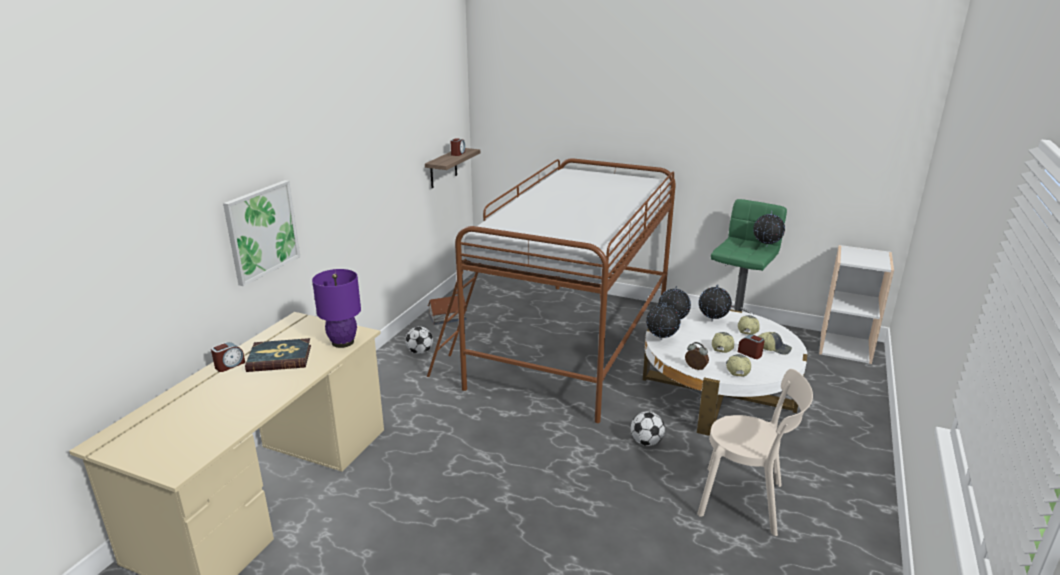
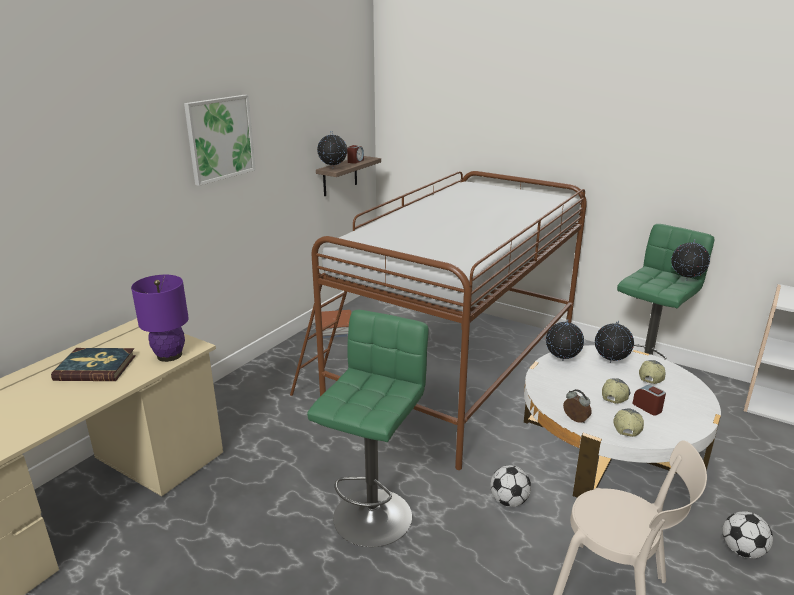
camera: 10 degrees right, 0 degrees up
alarm clock [211,342,245,372] -> none
picture [223,180,300,286] -> picture moved to [184,95,256,186]
football [405,326,433,354] -> football moved to [723,511,773,558]
globe [646,302,681,340] -> globe moved to [317,131,347,169]
cap [758,332,792,355] -> none
none -> green stool [307,310,428,547]

